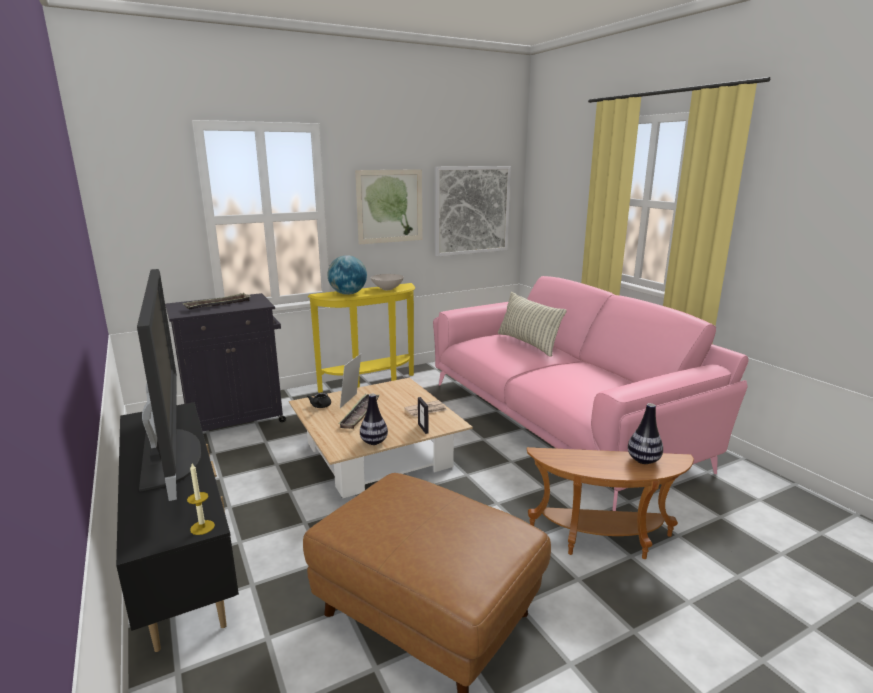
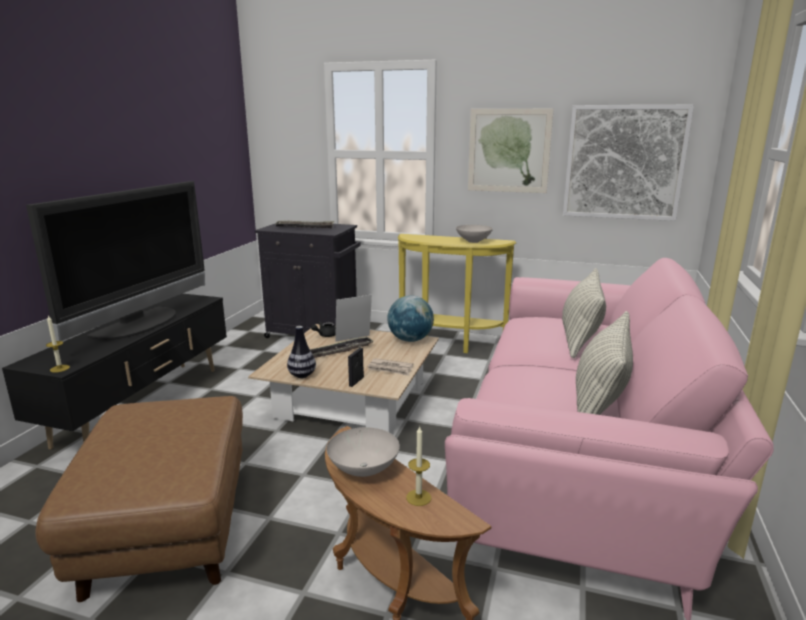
camera: 45 degrees right, 0 degrees up
globe [328,255,367,295] -> globe moved to [387,295,434,342]
vase [628,403,663,464] -> candle [406,425,431,506]
none -> white bowl [327,427,400,477]
none -> pillow [576,311,633,415]

